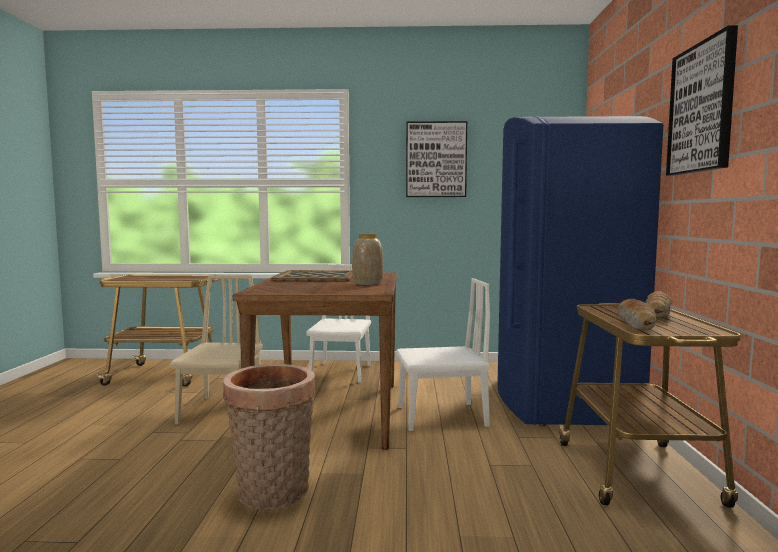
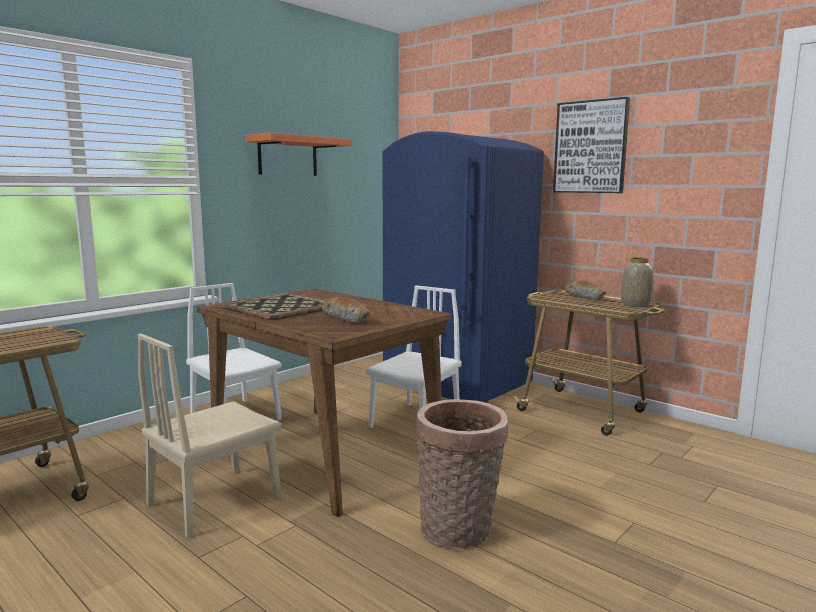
camera: 50 degrees left, 5 degrees up
beige chair [170,275,263,425] -> beige chair turned 90 degrees counterclockwise [138,334,282,538]
vase [352,234,384,285] -> vase moved to [621,257,654,307]
picture [406,121,467,197] -> orange shelf [245,133,352,176]
bread [617,299,656,330] -> bread moved to [322,297,370,323]

